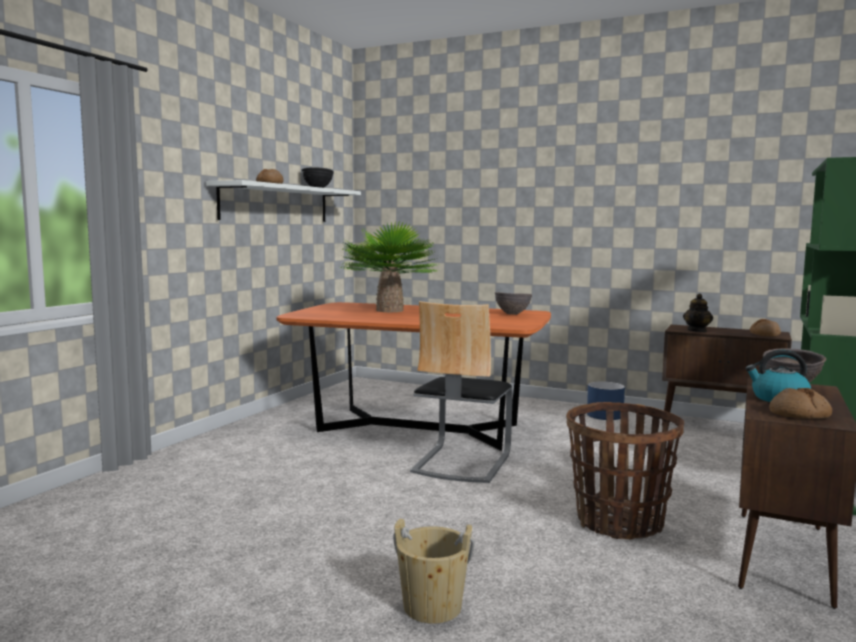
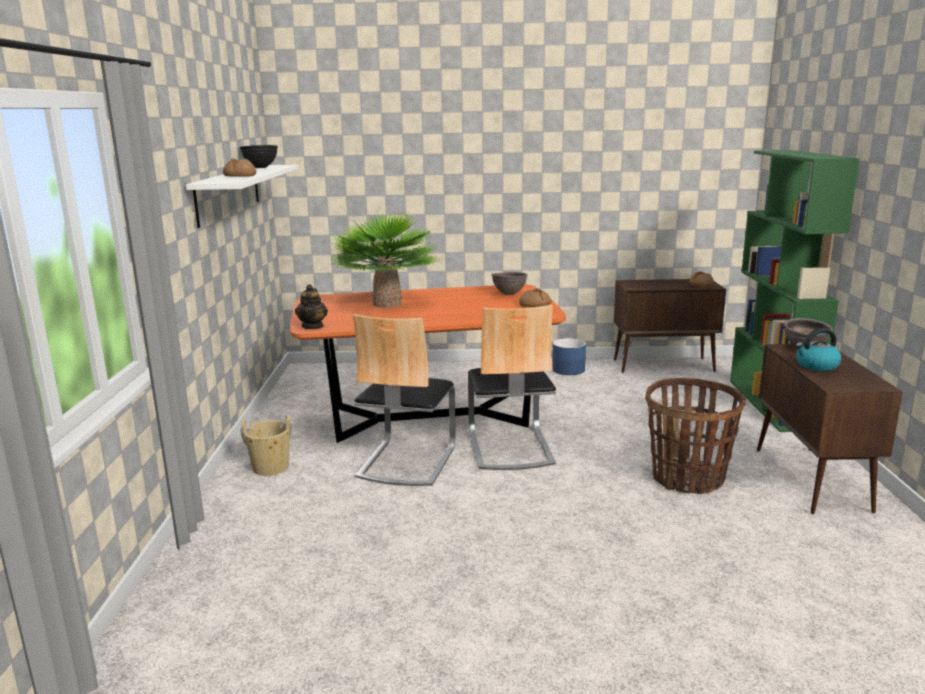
camera: 25 degrees left, 10 degrees up
beige bucket [393,519,475,624] -> beige bucket moved to [241,414,293,476]
teapot [683,294,713,332] -> teapot moved to [295,284,328,329]
bread [769,388,832,419] -> bread moved to [519,289,551,307]
none -> chair [353,314,456,486]

